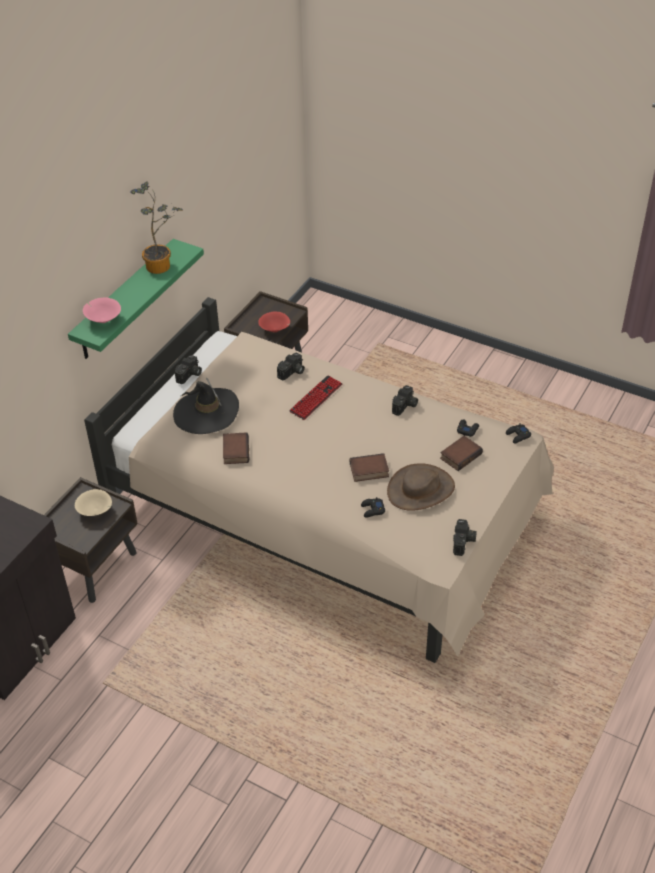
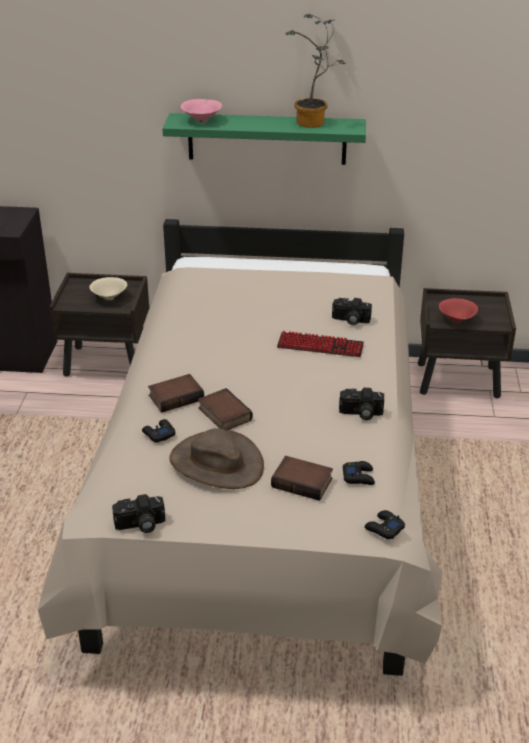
camera: 65 degrees right, 10 degrees down
black hat [173,378,239,434] -> none
camera [175,355,202,384] -> none
book [223,432,250,464] -> book moved to [148,374,204,412]

